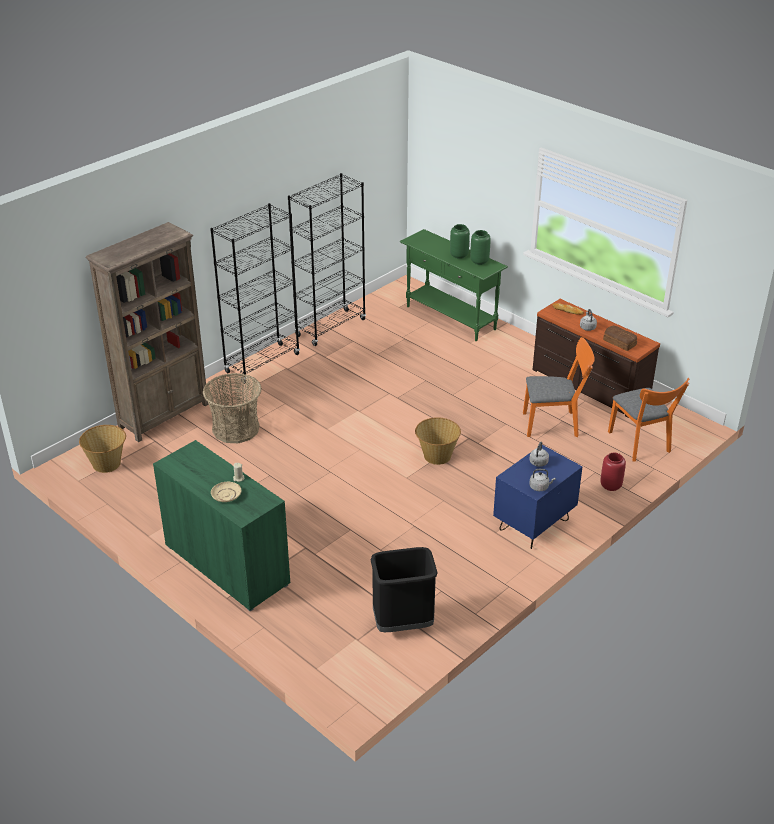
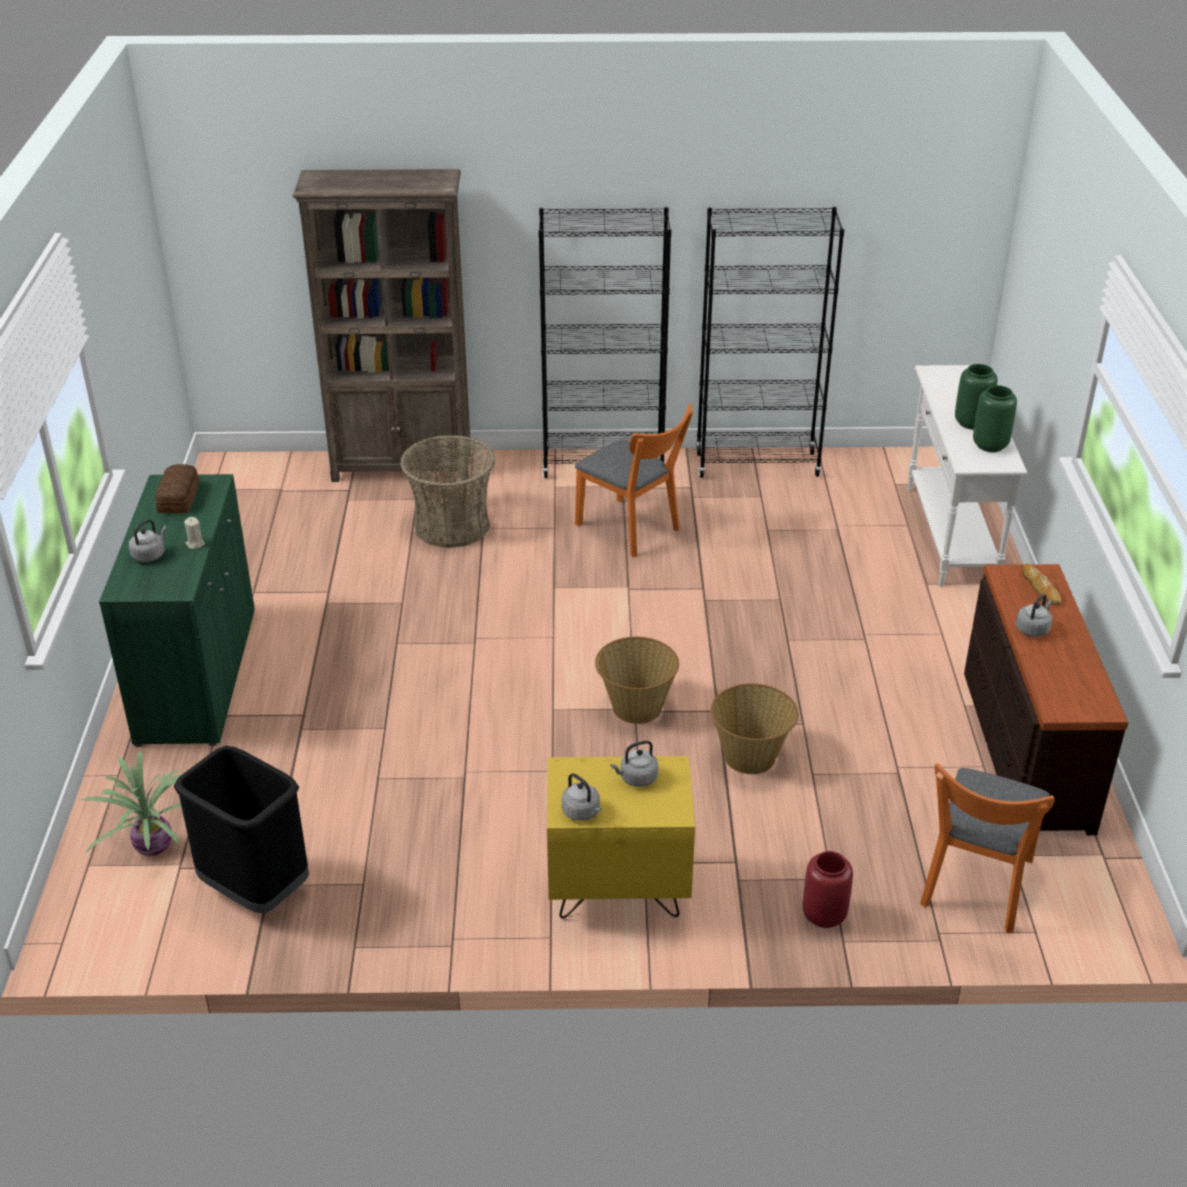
camera: 45 degrees right, 0 degrees up
basket [79,425,126,473] -> basket moved to [711,683,798,774]
beige plate [211,482,241,502] -> grey kettle [129,519,167,562]
green console table [400,229,508,341] -> white console table [907,365,1027,587]
blue nightstand [493,445,583,549] -> yellow nightstand [547,756,695,918]
orange chair [523,337,595,437] -> orange chair moved to [575,403,693,557]
bread [603,326,637,351] -> bread moved to [155,464,200,513]
none -> potted plant [81,751,184,856]

